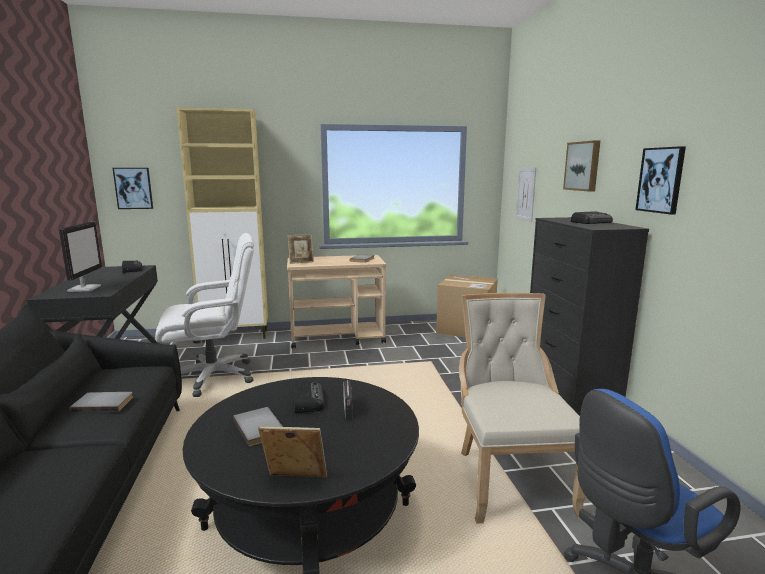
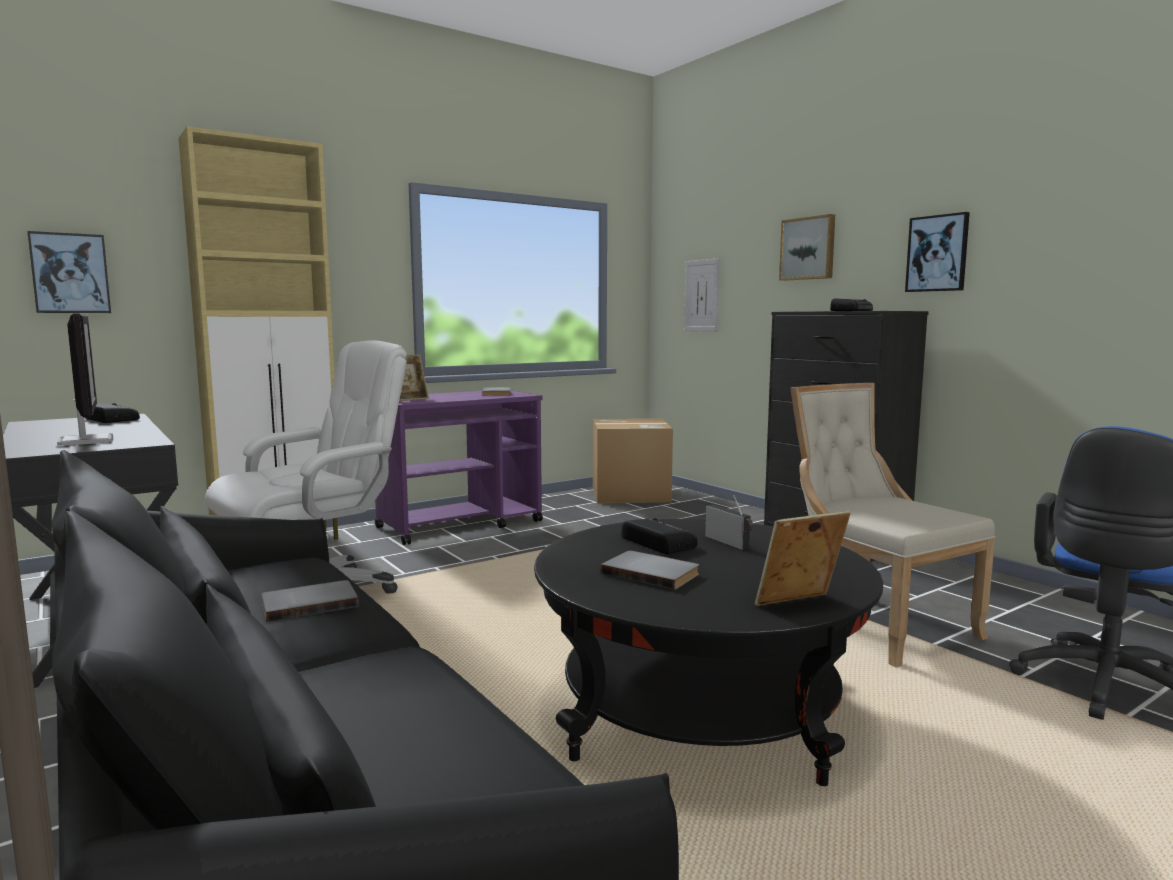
camera: 25 degrees left, 5 degrees down
beige cart [287,255,387,349] -> purple cart [375,390,543,545]

